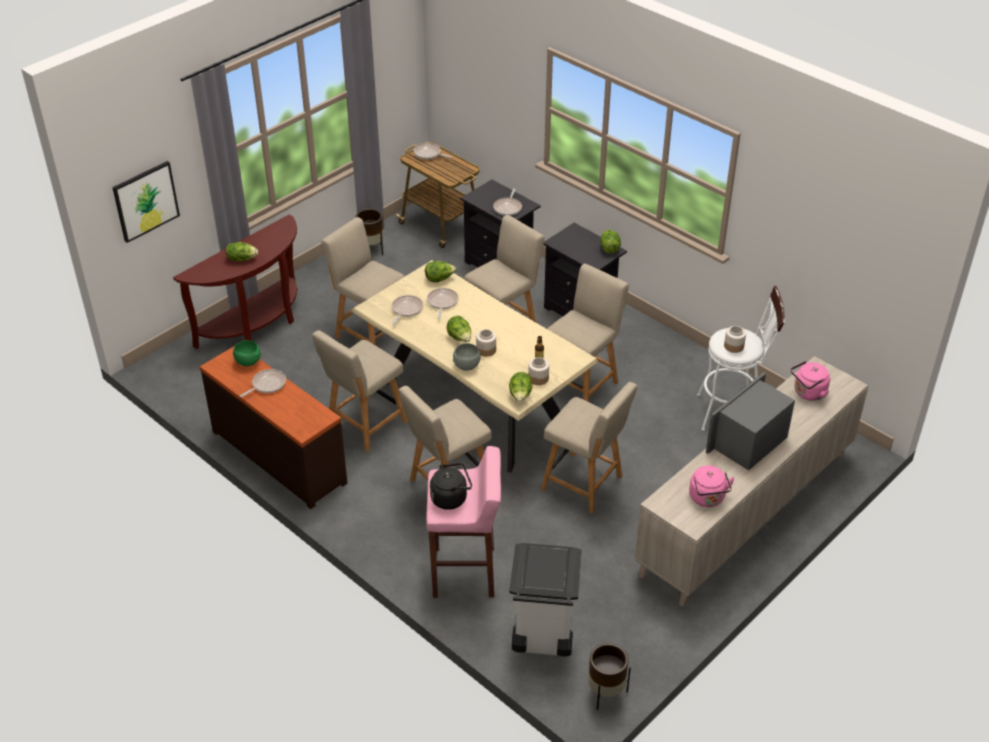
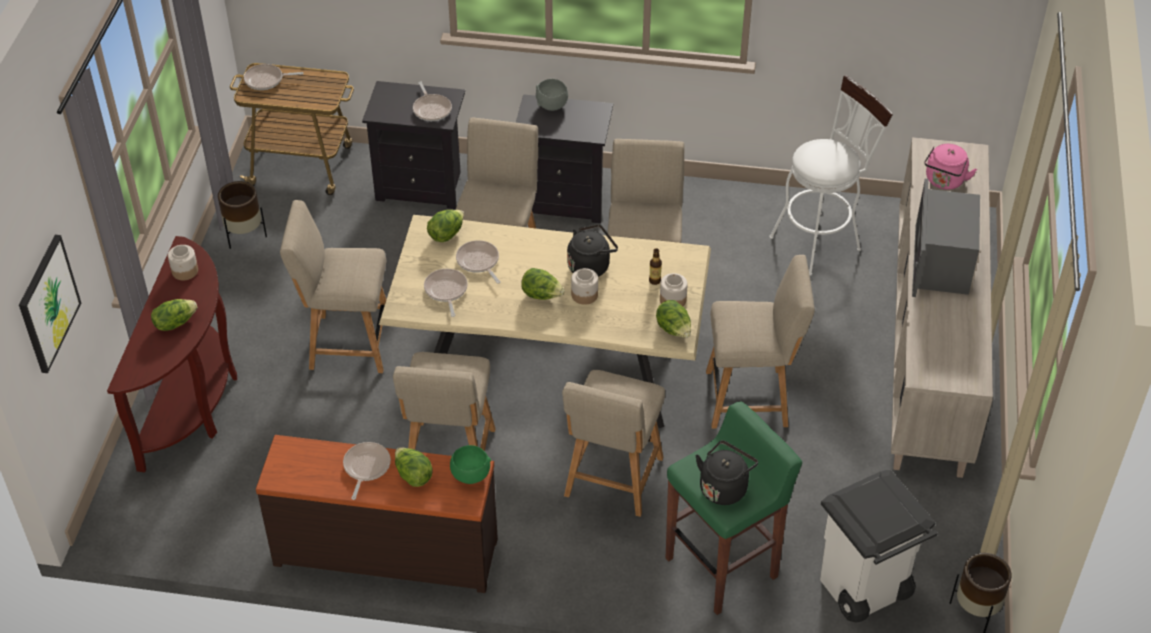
camera: 35 degrees left, 5 degrees up
green bowl [233,340,261,366] -> green bowl moved to [450,445,491,484]
pink stool [426,446,501,598] -> green stool [666,401,802,615]
grey bowl [453,343,480,371] -> grey bowl moved to [536,79,568,111]
lettuce [600,229,621,253] -> lettuce moved to [395,447,433,487]
pink kettle [689,465,735,507] -> none
jar [724,326,746,353] -> jar moved to [168,245,198,280]
none -> black kettle [567,224,618,277]

